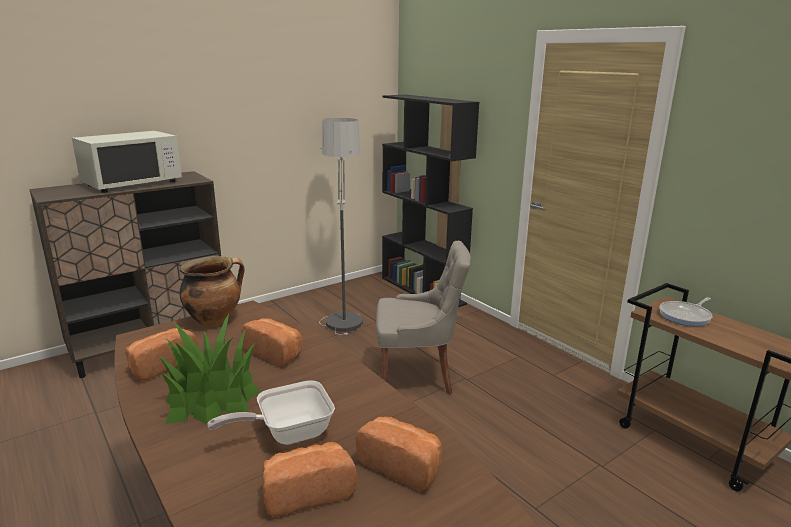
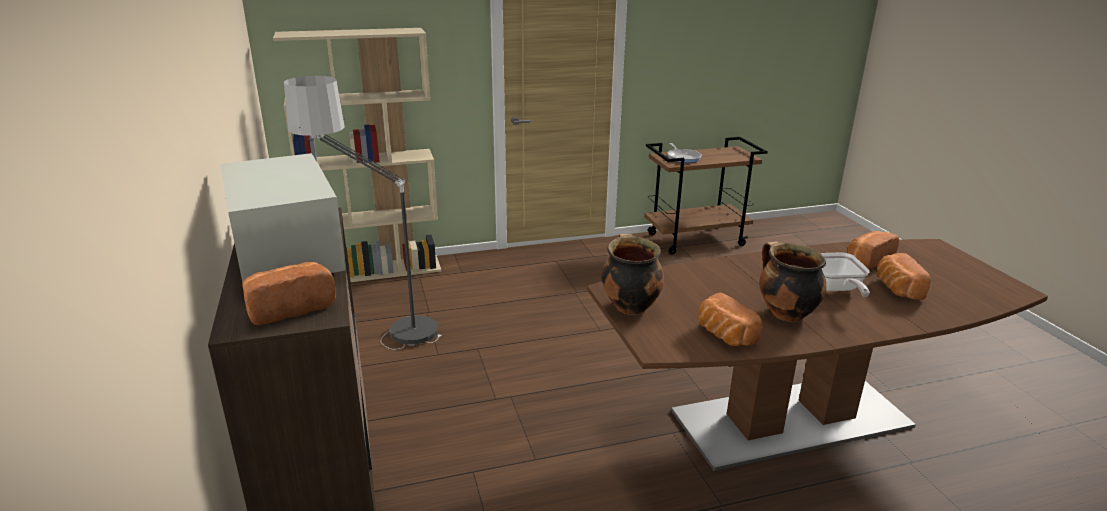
camera: 70 degrees left, 5 degrees up
potted plant [158,314,260,424] -> cooking pot [759,241,826,322]
bread [242,318,302,366] -> bread moved to [242,262,336,325]
grey chair [376,241,471,394] -> none
black bookcase [382,95,479,307] -> beige bookcase [273,28,441,282]

